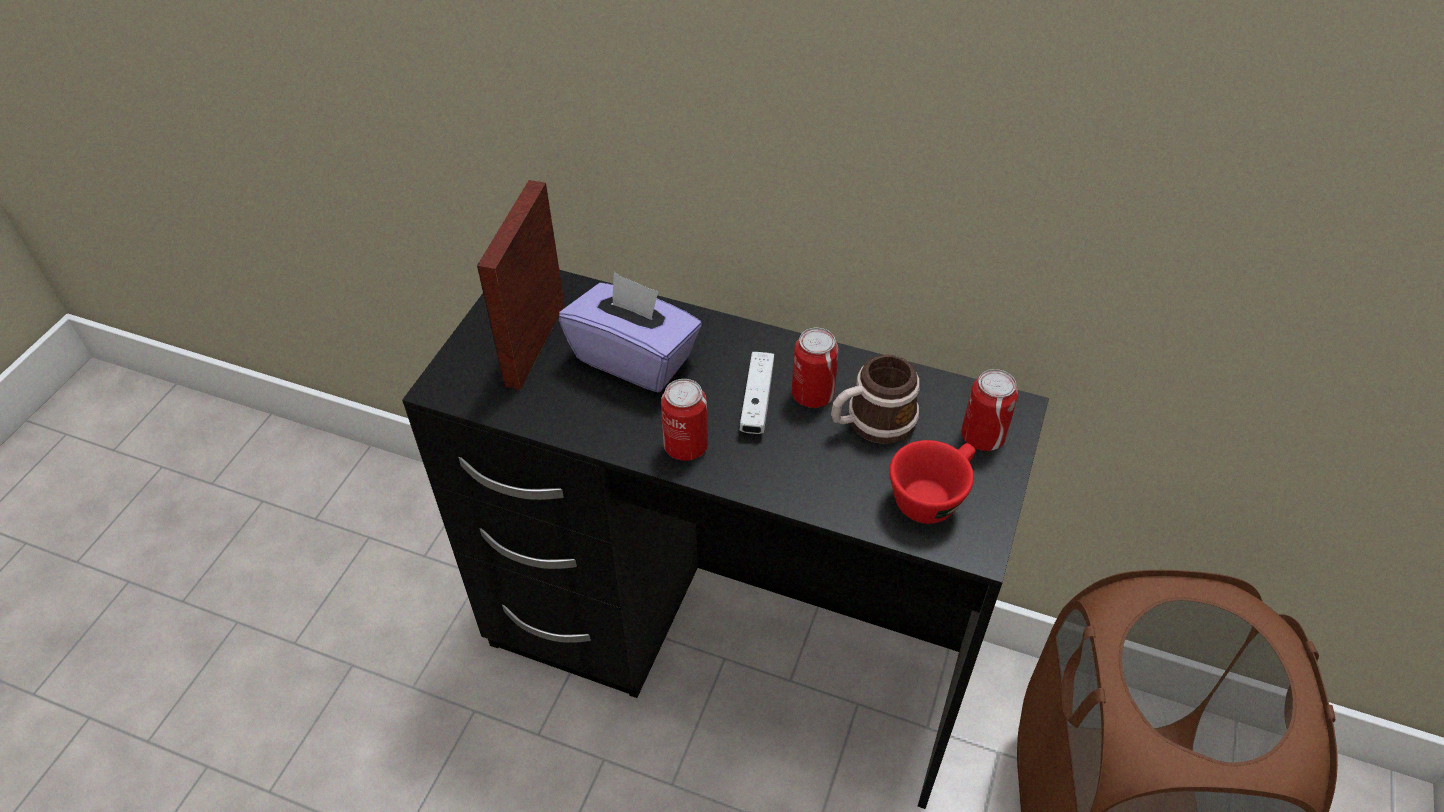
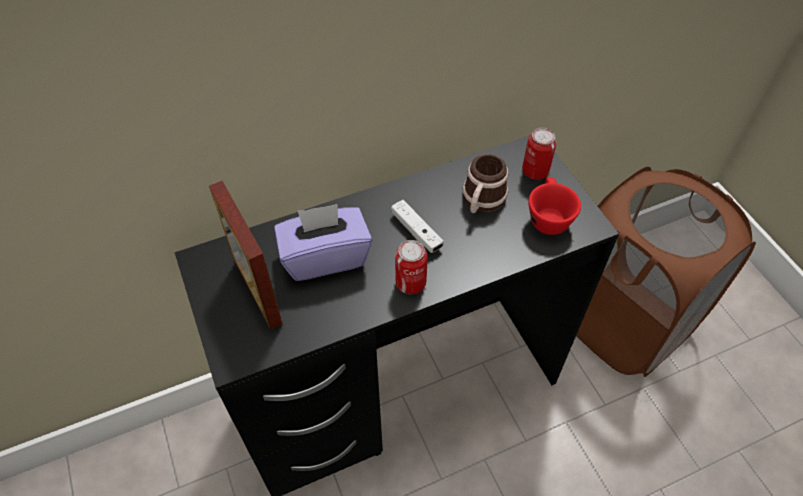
camera: 45 degrees left, 5 degrees up
can [792,328,839,408] -> none

